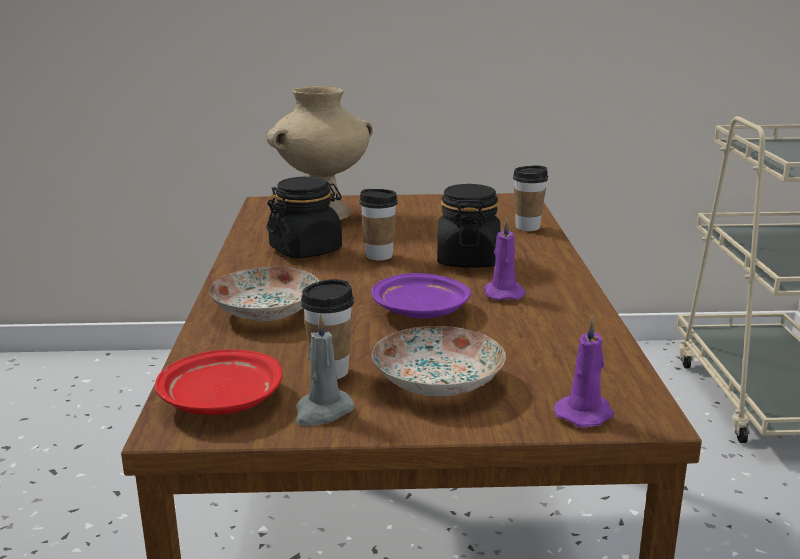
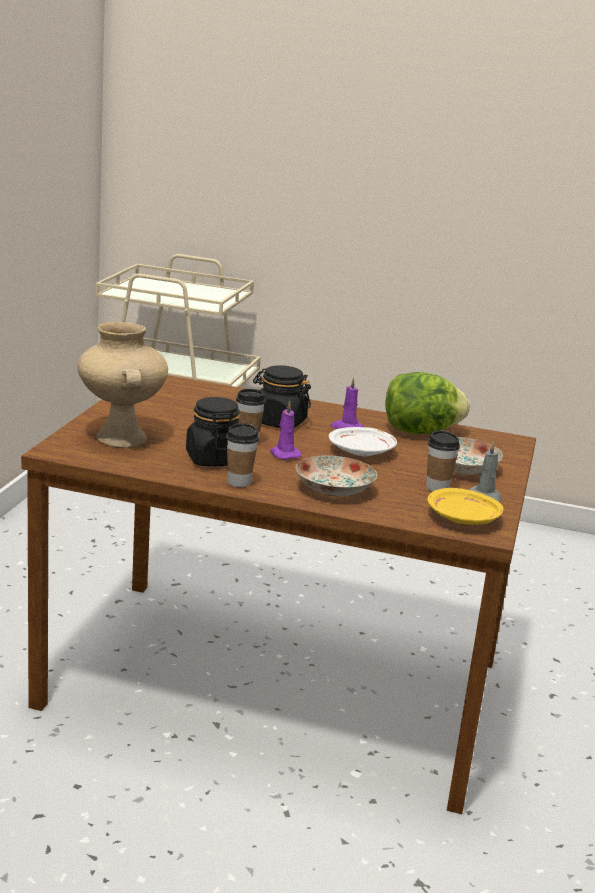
camera: 75 degrees left, 0 degrees up
red plate [155,350,283,415] -> yellow plate [427,488,503,525]
purple plate [371,273,471,318] -> white plate [329,427,397,457]
cup [513,165,548,231] -> cup moved to [226,423,259,487]
purple candle [553,316,614,428] -> purple candle moved to [270,401,301,460]
none -> lettuce [386,372,470,434]

